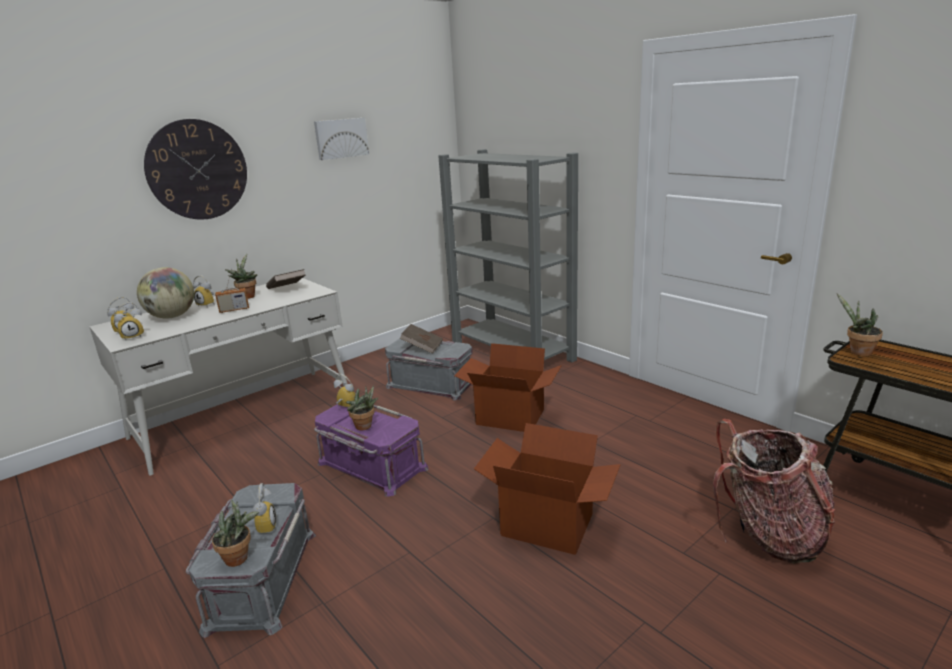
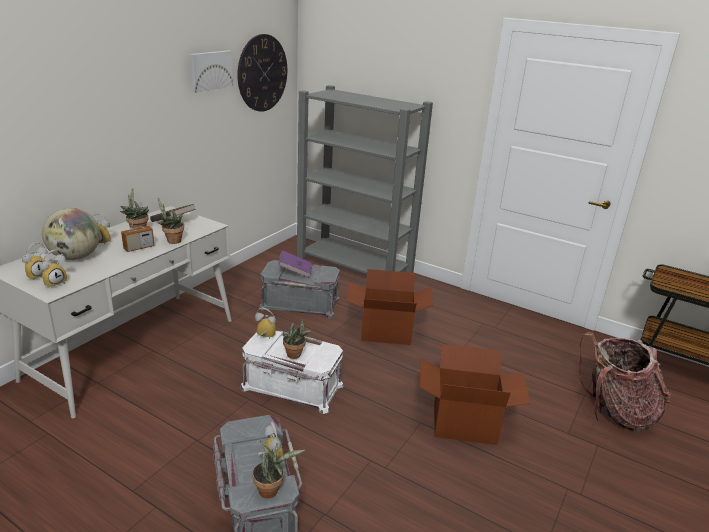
camera: 20 degrees left, 5 degrees up
wall clock [144,119,247,220] -> wall clock moved to [237,34,287,112]
purple storage box [314,404,428,497] -> white storage box [240,330,344,414]
brown book [400,324,443,354] -> purple book [278,250,311,278]
potted plant [837,293,883,356] -> potted plant moved to [158,198,184,244]

